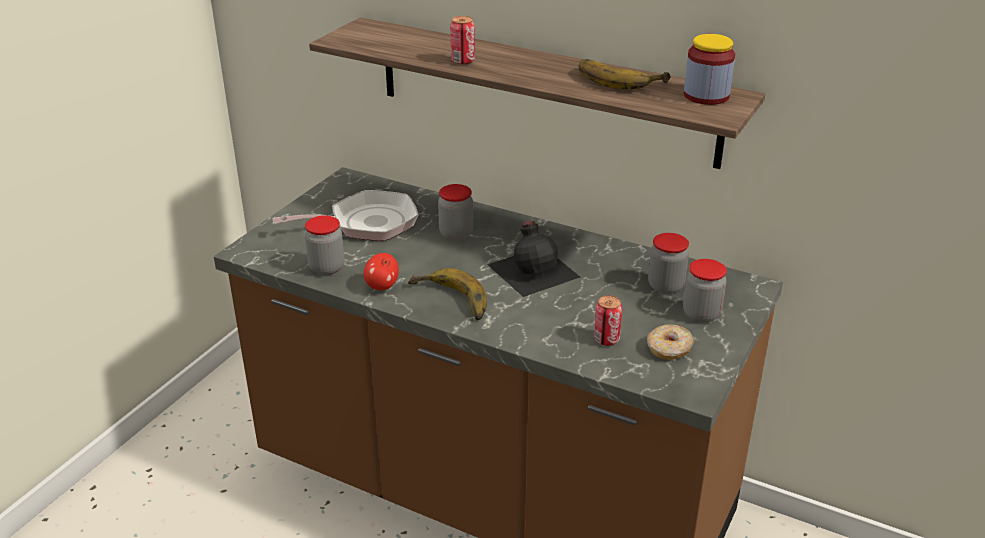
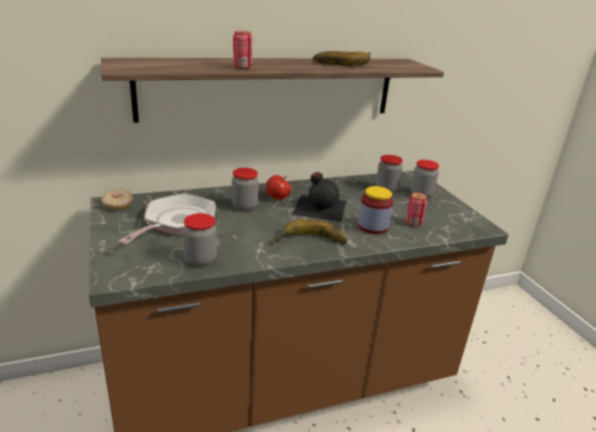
camera: 50 degrees left, 5 degrees down
apple [364,253,399,290] -> apple moved to [266,175,291,200]
donut [647,324,694,360] -> donut moved to [101,189,133,210]
jar [684,34,735,105] -> jar moved to [358,186,393,234]

